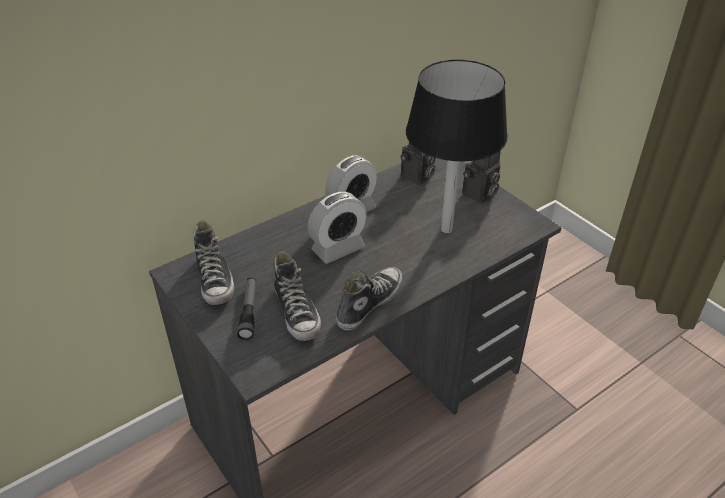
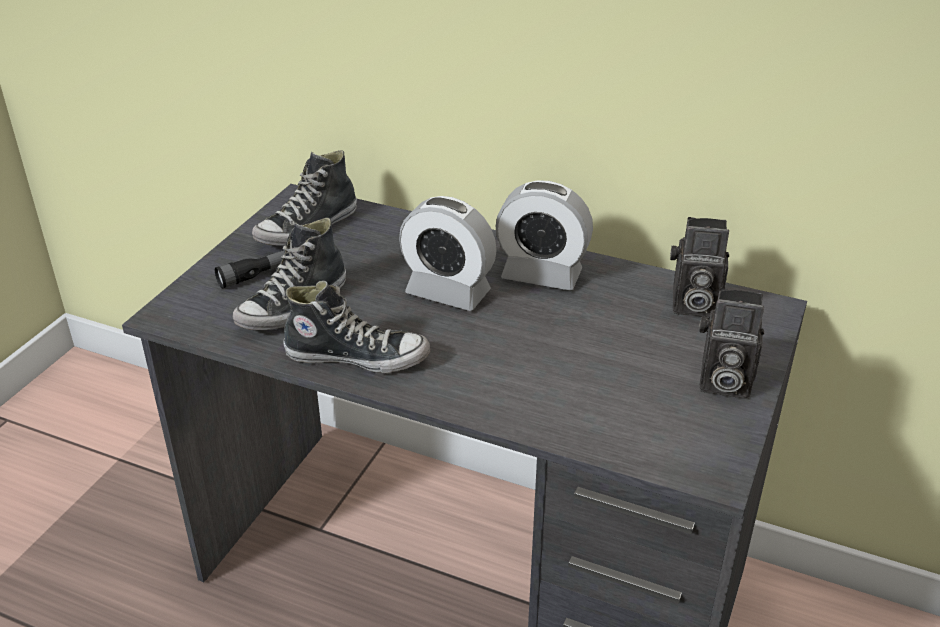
camera: 60 degrees right, 5 degrees down
black table lamp [406,60,508,233] -> none

